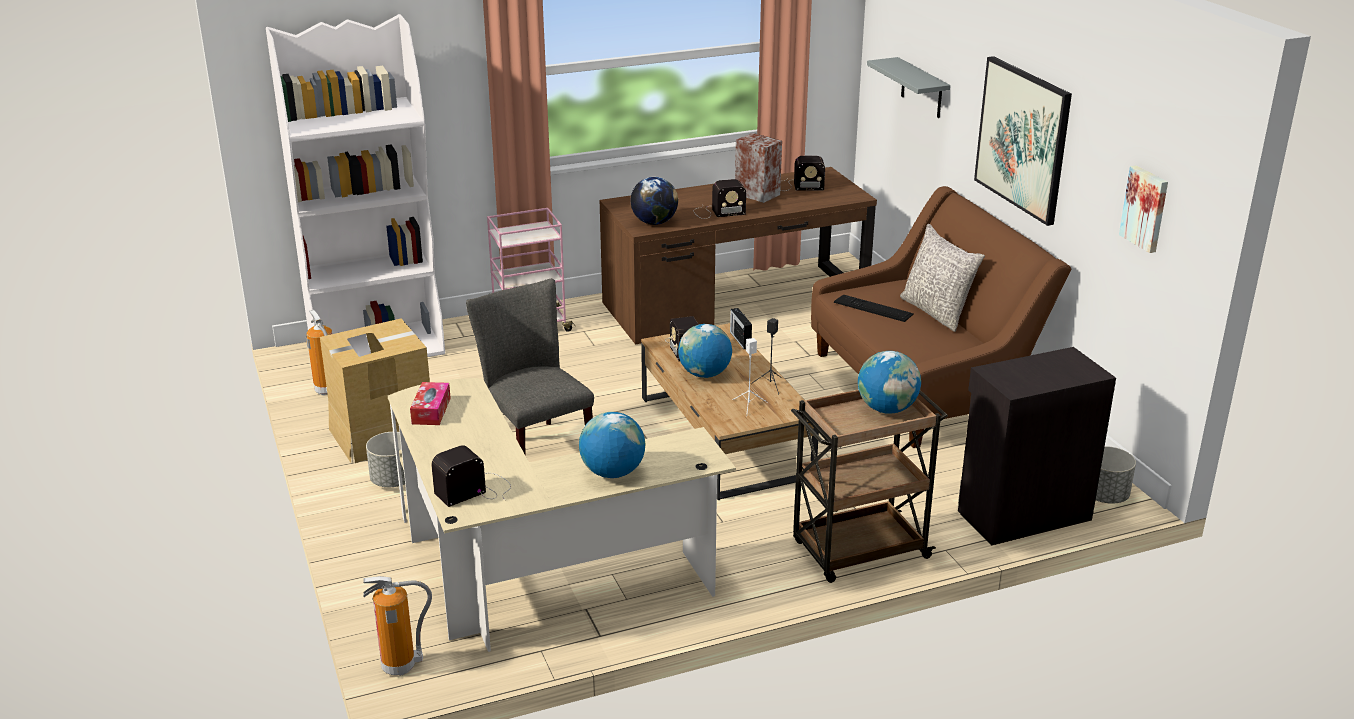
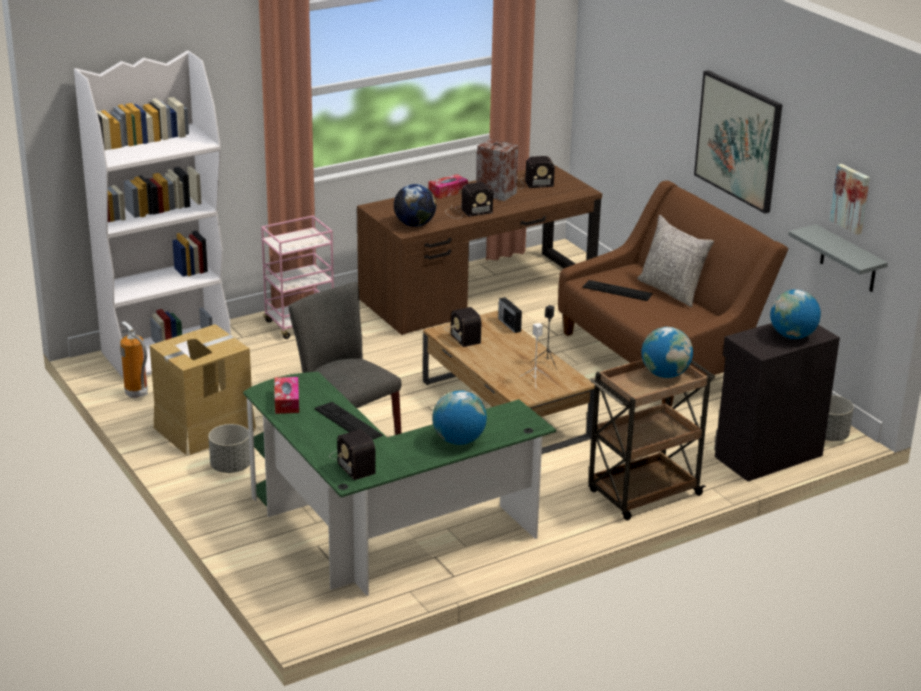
camera: 10 degrees left, 0 degrees up
fire extinguisher [363,576,432,676] -> none
beige desk [388,378,736,652] -> green desk [243,372,556,596]
radio [431,445,511,507] -> radio turned 75 degrees counterclockwise [329,429,376,480]
globe [678,324,732,378] -> globe moved to [770,290,821,339]
grey shelf [867,57,950,118] -> grey shelf moved to [788,224,888,292]
none -> keyboard [315,402,383,440]
none -> tissue box [429,174,468,199]

